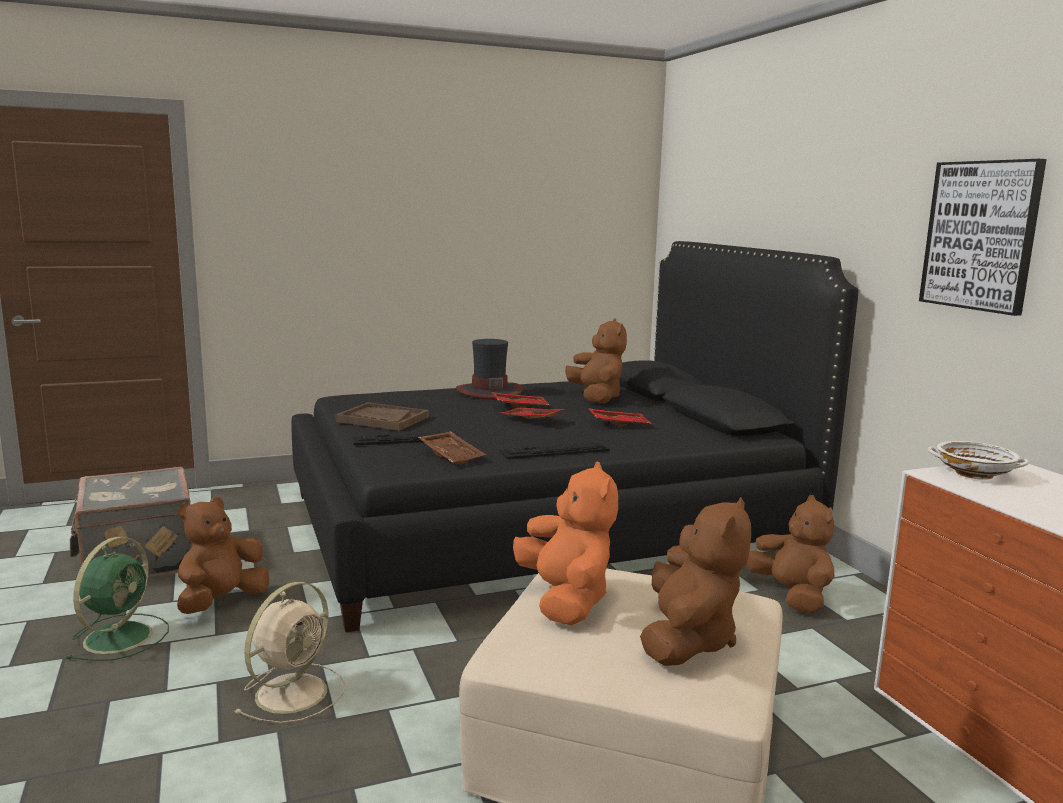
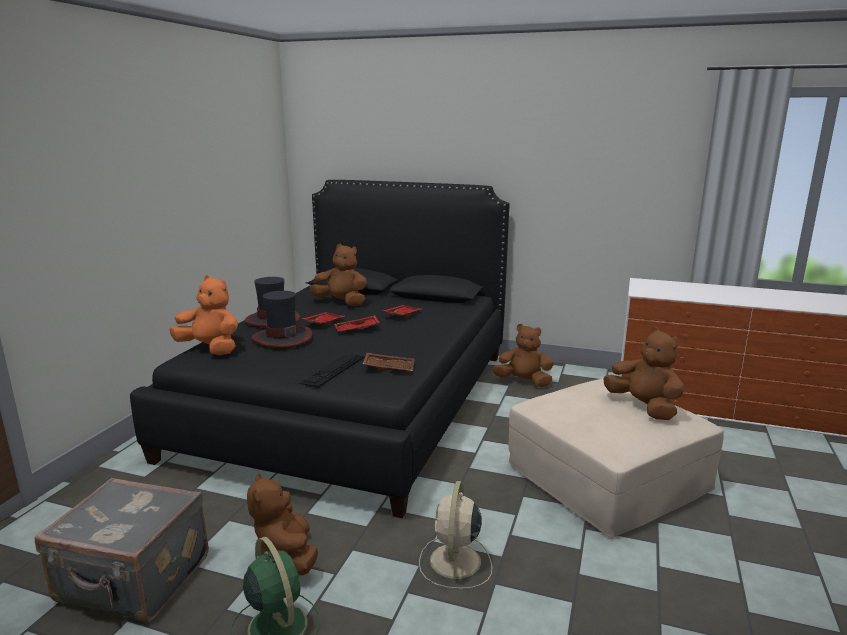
camera: 50 degrees left, 5 degrees up
beige fan [234,582,345,723] -> beige fan turned 150 degrees counterclockwise [419,481,492,589]
brown tray [335,402,429,431] -> none
keyboard [499,442,610,459] -> none
orange plush toy [513,462,618,626] -> orange plush toy moved to [169,275,238,355]
picture [919,159,1047,316] -> none
white bowl [928,441,1029,480] -> none
none -> hat [252,291,313,348]

